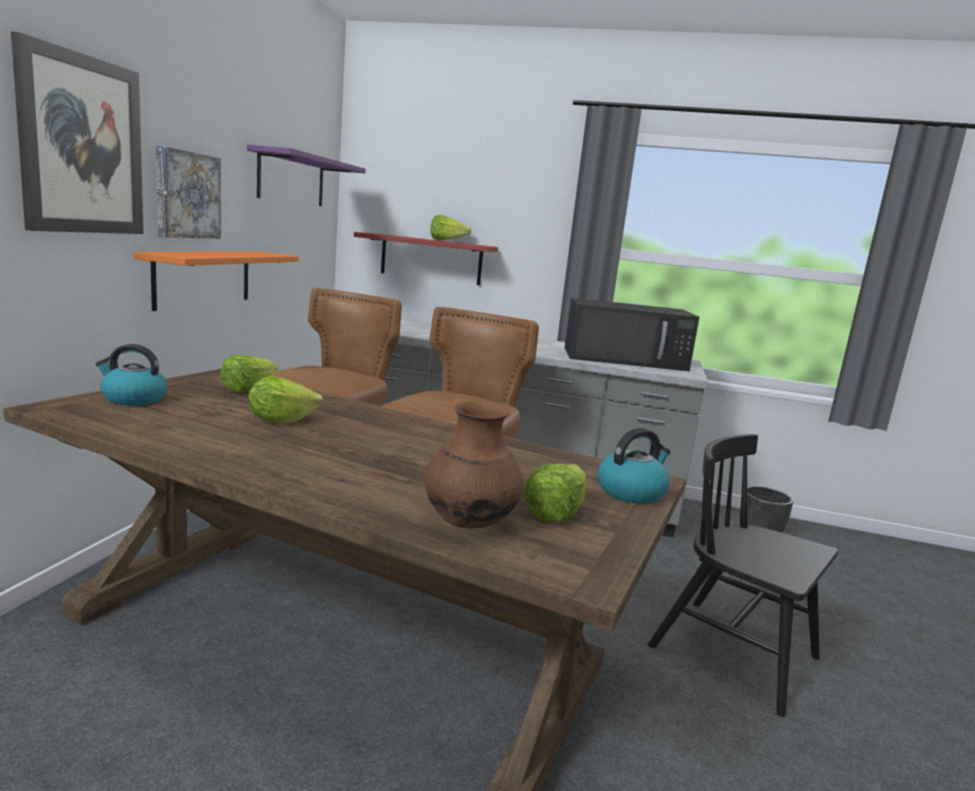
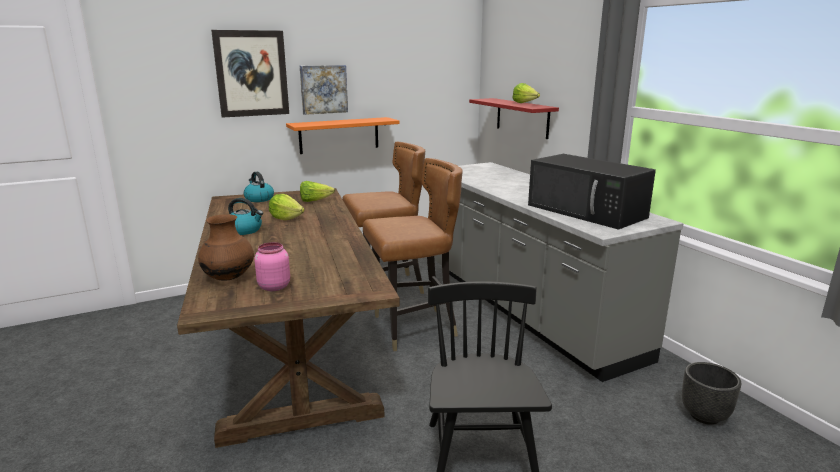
camera: 50 degrees right, 5 degrees up
purple shelf [247,144,366,206] -> none
lettuce [523,464,586,522] -> pink jar [254,242,290,291]
kettle [598,428,671,504] -> kettle moved to [228,198,263,235]

